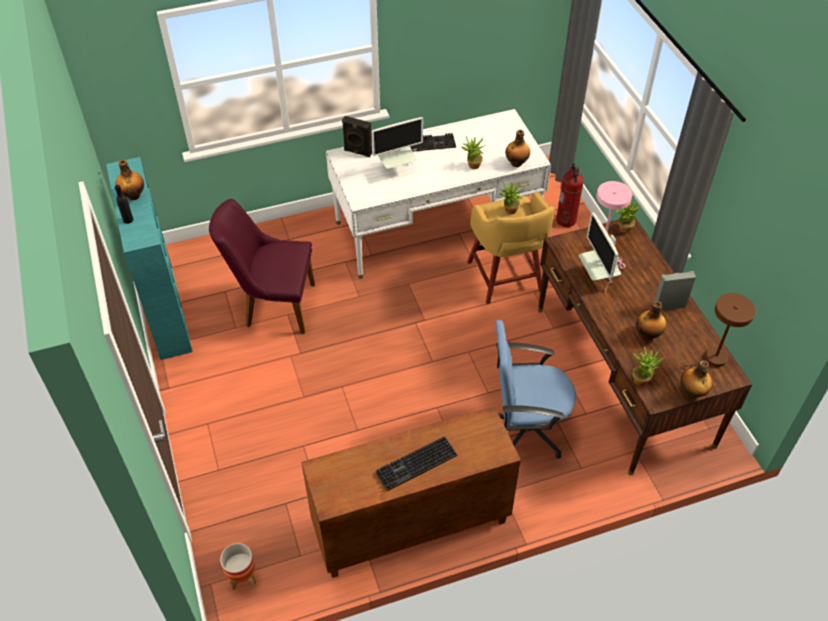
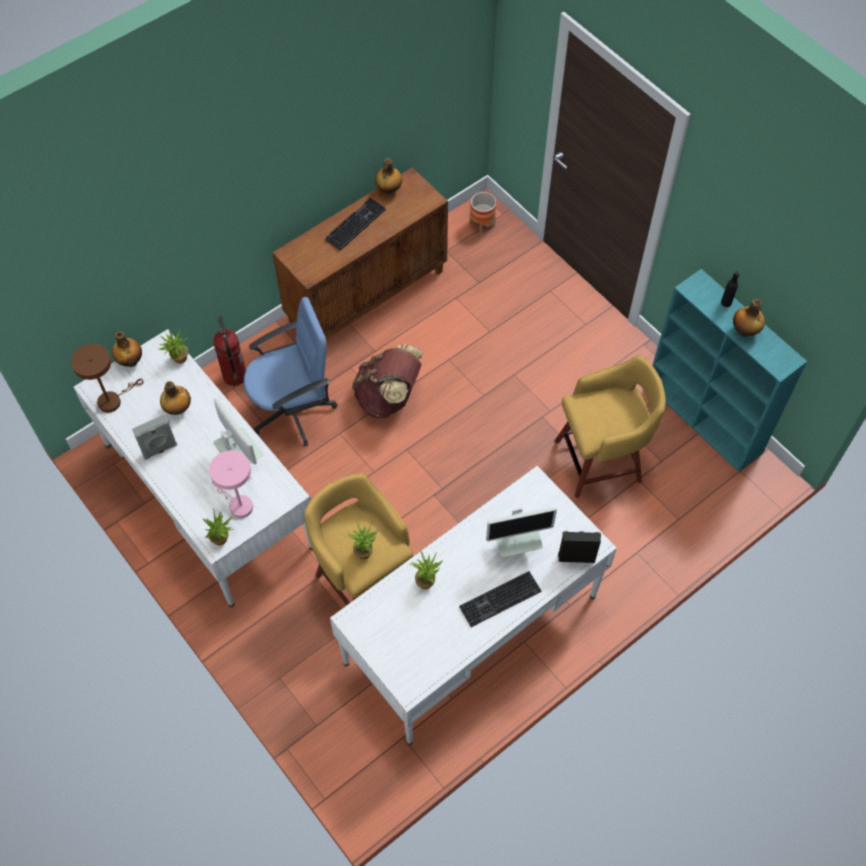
camera: 160 degrees right, 10 degrees up
purple chair [209,199,315,334] -> yellow stool [555,355,666,498]
monitor [371,117,423,169] -> monitor turned 150 degrees counterclockwise [486,508,557,557]
bottle [505,130,530,167] -> bottle moved to [375,158,402,195]
brown desk [538,216,752,475] -> white desk [74,329,313,607]
fire extinguisher [556,164,584,227] -> fire extinguisher moved to [213,316,246,386]
none -> brown backpack [352,344,423,419]

